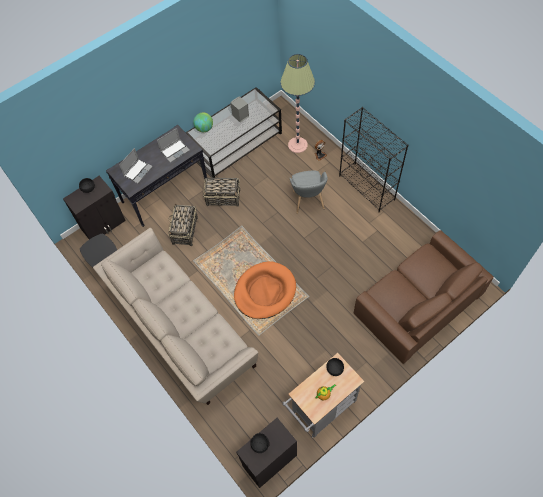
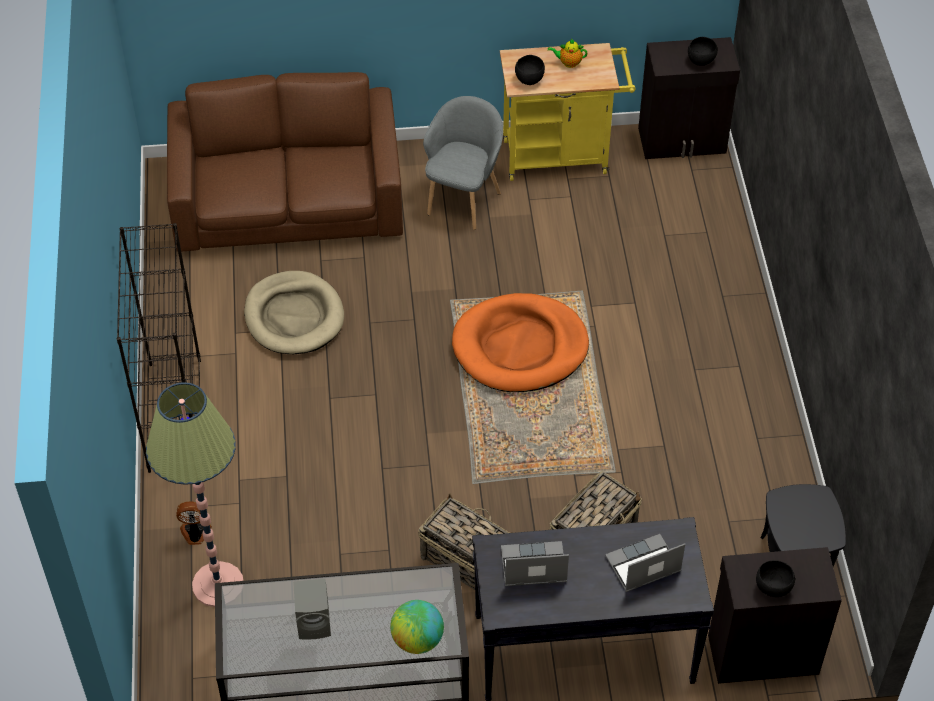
camera: 150 degrees left, 10 degrees down
beige sofa [93,228,258,405] -> none
grey cart [283,353,364,438] -> yellow cart [500,43,636,181]
grey armchair [290,170,327,214] -> grey armchair moved to [423,96,503,230]
none -> beige dog bed [244,271,344,354]

